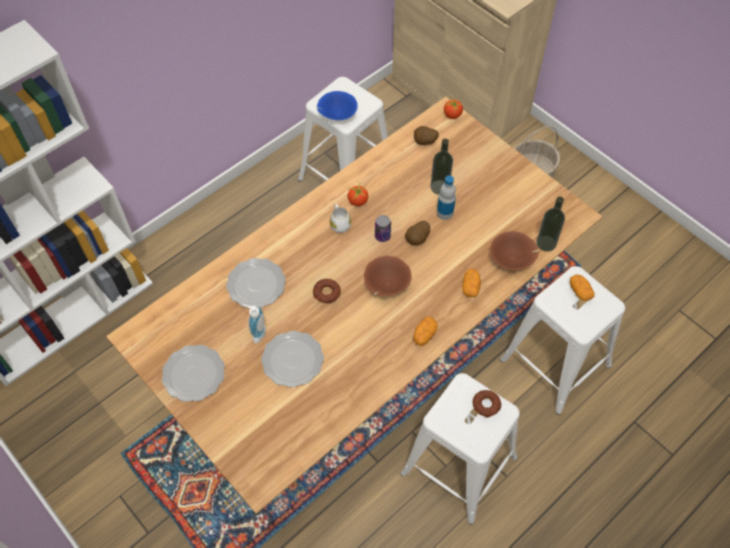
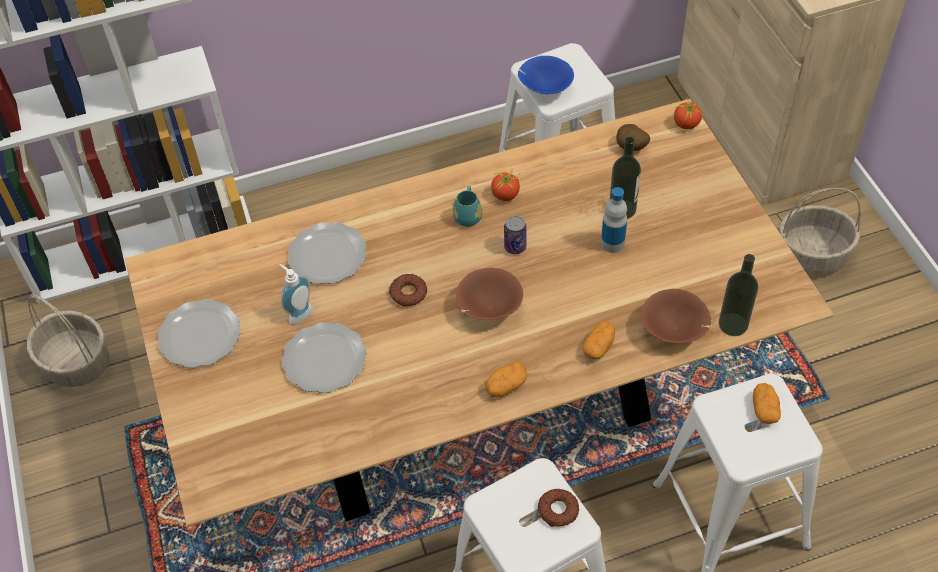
camera: 25 degrees right, 5 degrees down
white mug [330,204,351,233] -> turquoise mug [453,186,482,227]
potato [405,221,430,245] -> none
none -> basket [27,294,109,387]

